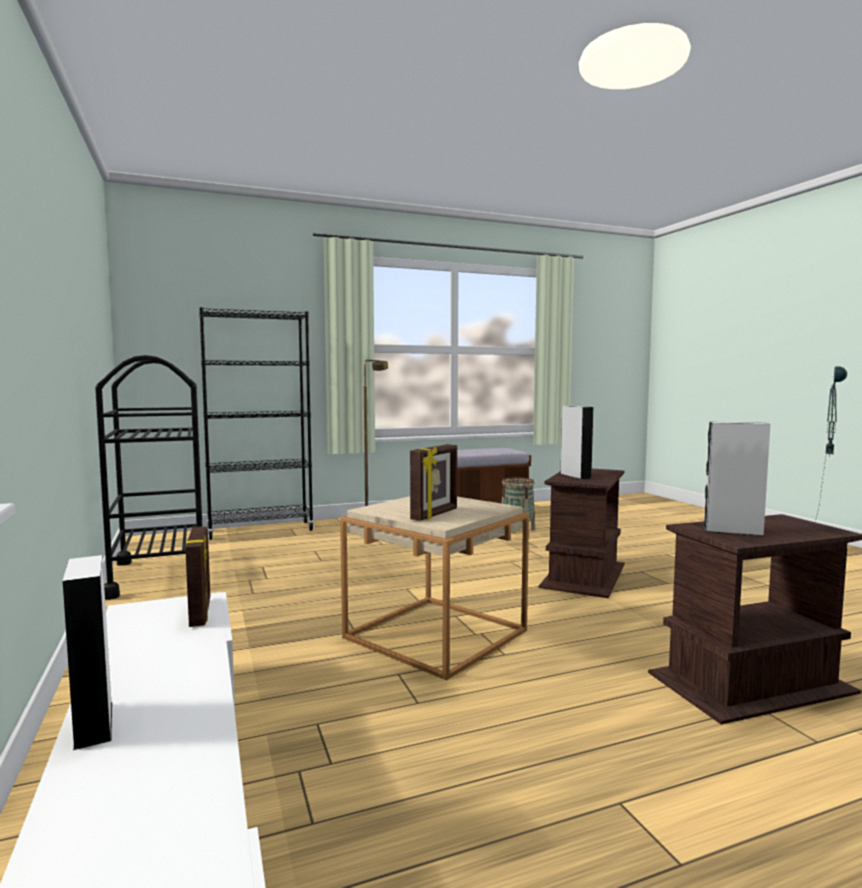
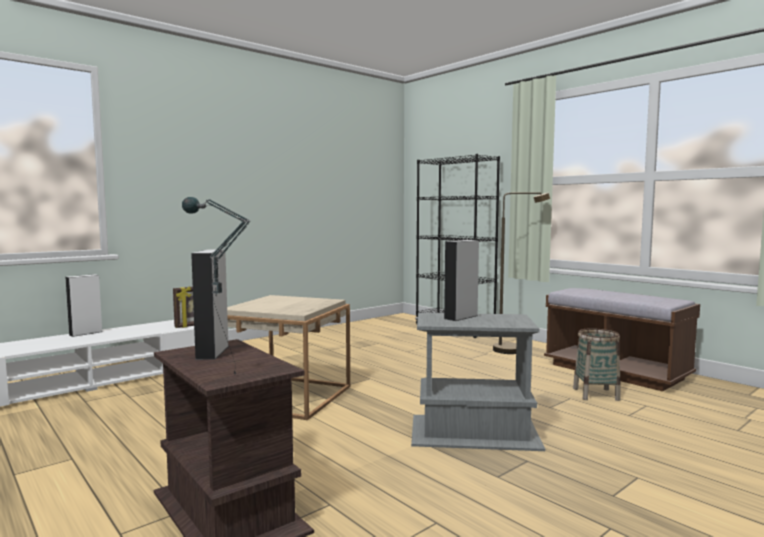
camera: 70 degrees right, 0 degrees up
black cart [95,355,203,600] -> none
picture frame [410,444,457,521] -> none
brown side table [538,469,625,598] -> grey side table [411,313,545,451]

